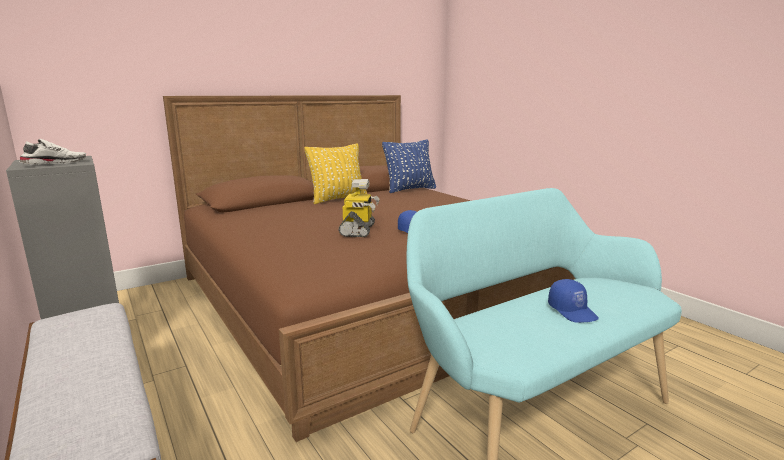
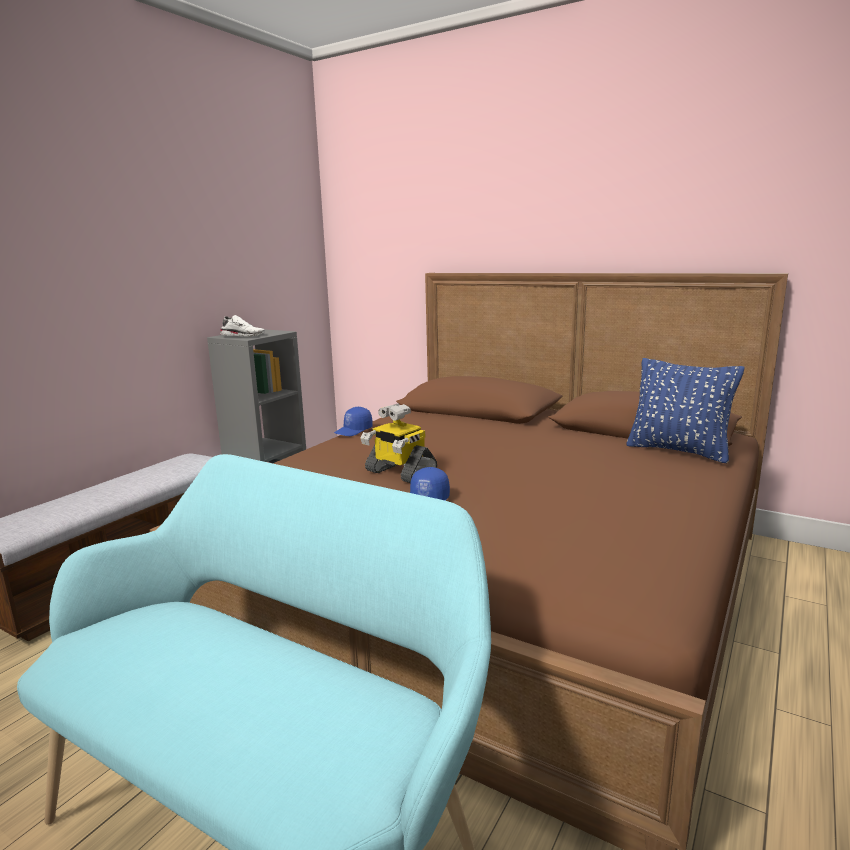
camera: 65 degrees right, 0 degrees up
yellow pillow [304,144,367,204] -> none
toy robot [338,179,380,237] -> toy robot turned 60 degrees clockwise [360,403,437,483]
blue cap [548,279,599,323] -> blue cap moved to [334,407,373,436]

